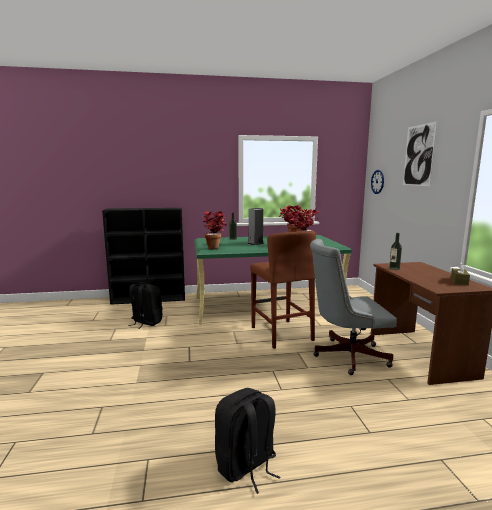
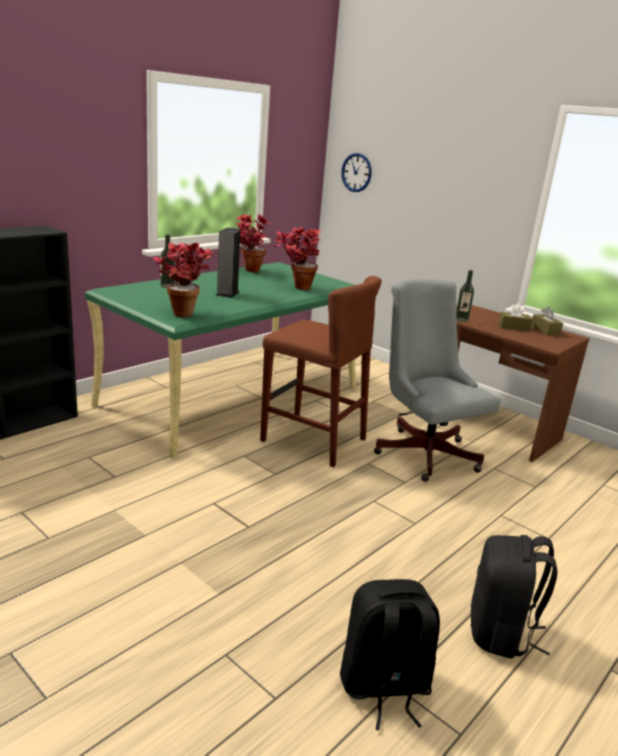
camera: 40 degrees left, 10 degrees up
black backpack [128,283,162,329] -> black backpack moved to [340,579,440,730]
grey office chair [310,239,397,375] -> grey office chair turned 105 degrees clockwise [374,279,501,482]
picture [403,121,437,186] -> none
none -> brown tissue box [498,303,533,331]

